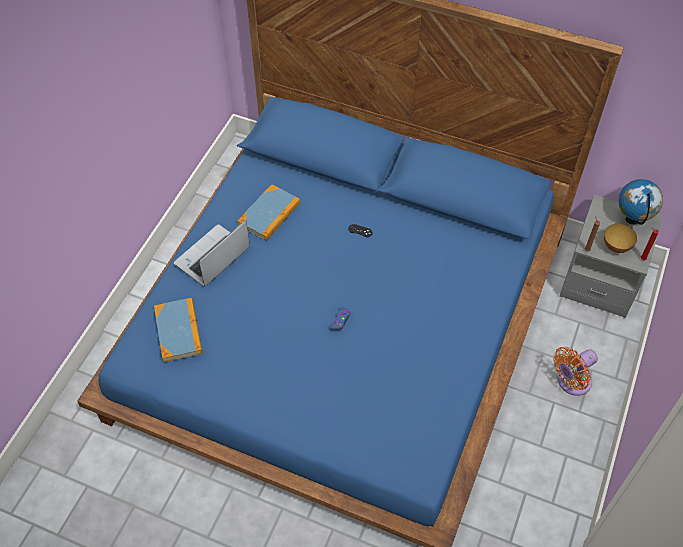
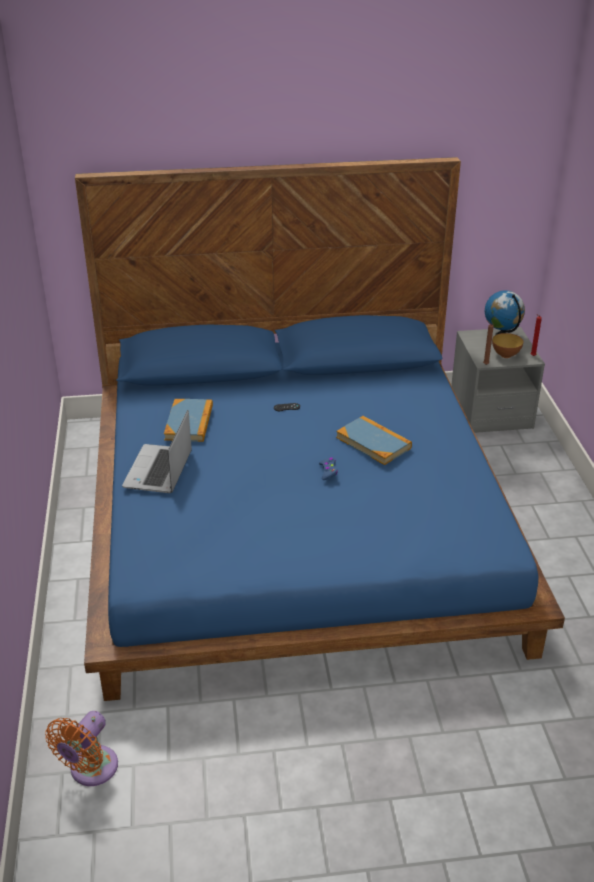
camera: 30 degrees left, 20 degrees down
book [154,298,203,362] -> book moved to [336,416,412,465]
orange fan [553,347,598,396] -> orange fan moved to [45,711,118,786]

